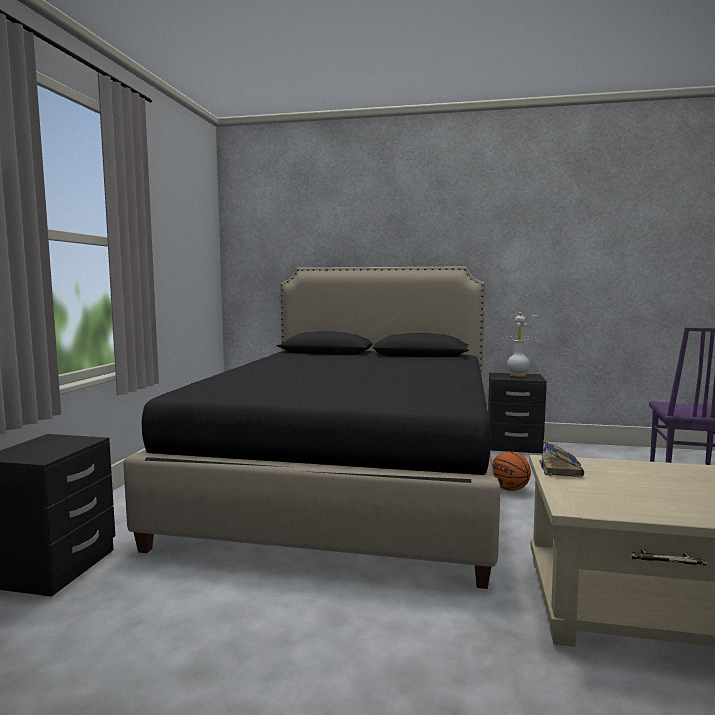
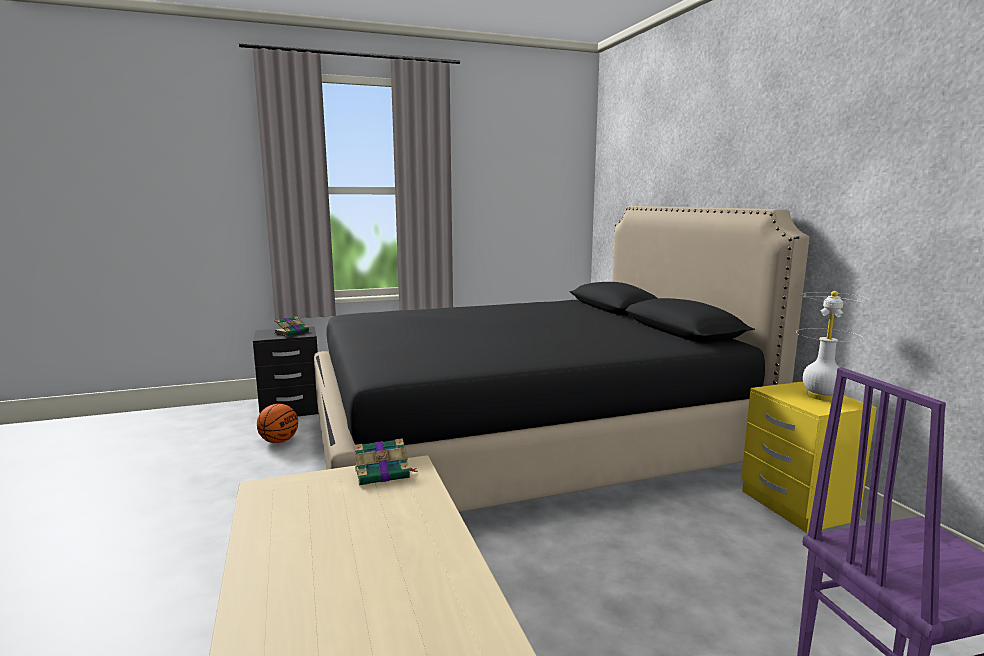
camera: 60 degrees right, 5 degrees up
black nightstand [488,373,547,453] -> yellow nightstand [741,381,877,533]
basketball [492,452,531,491] -> basketball moved to [257,404,298,443]
none -> book [274,316,310,337]

